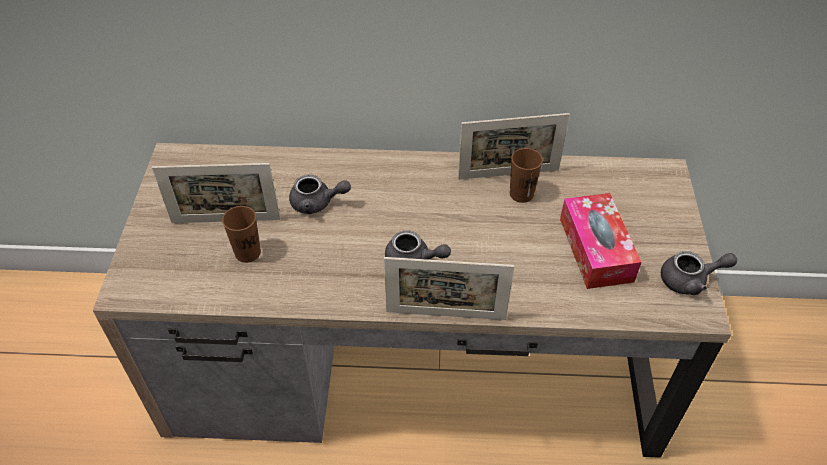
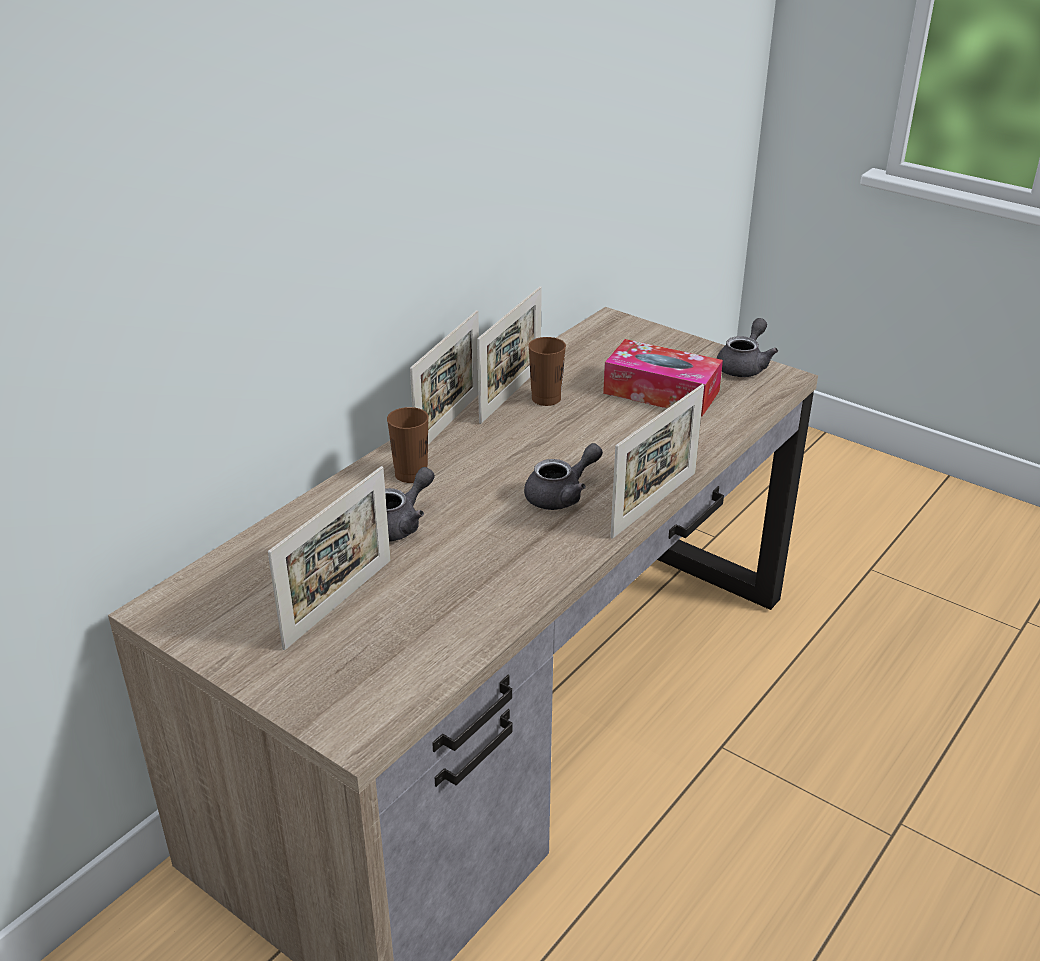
camera: 55 degrees left, 15 degrees down
brown cup [222,206,261,263] -> brown cup moved to [387,407,429,483]
none -> picture frame [410,310,479,444]

